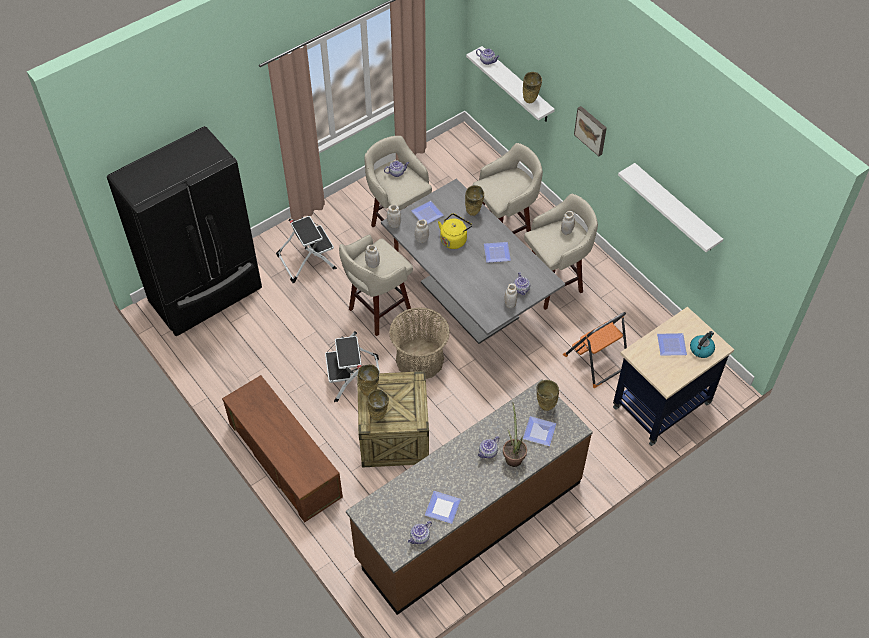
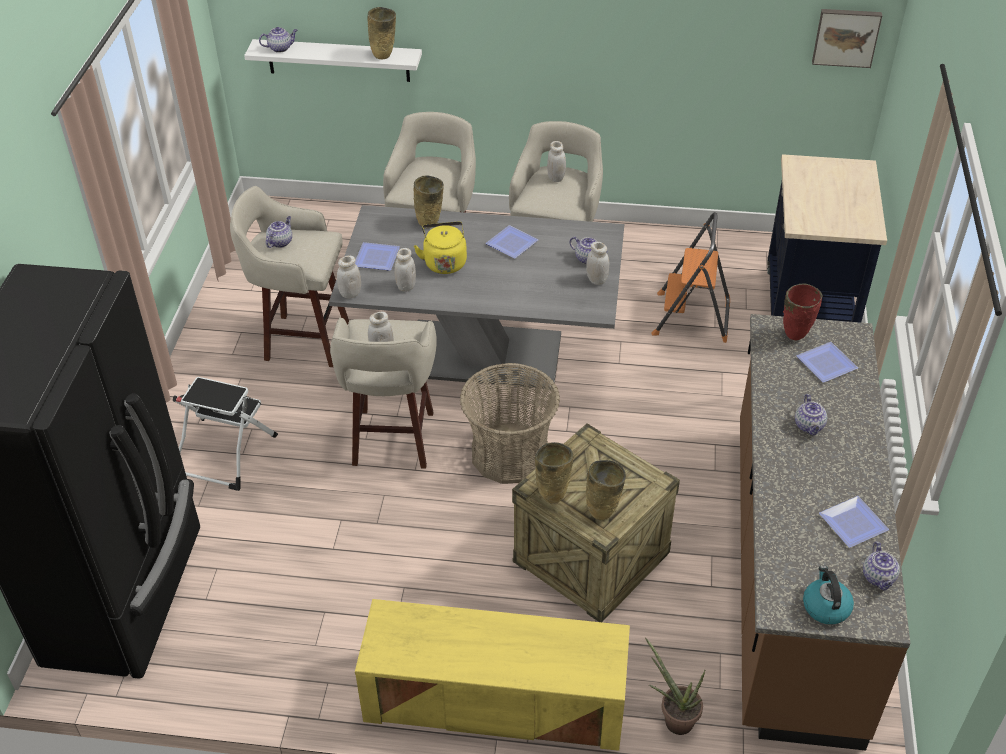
camera: 45 degrees left, 10 degrees down
brown bench [222,375,343,522] -> yellow bench [355,599,630,751]
step ladder [325,331,380,402] -> none
potted plant [503,402,527,467] -> potted plant moved to [645,637,705,735]
beige vase [537,380,559,411] -> red vase [783,283,822,340]
picture [574,106,607,156] -> picture moved to [812,9,882,68]
white shelf [618,163,723,252] -> none
plate [657,333,687,356] -> none
kettle [690,331,715,358] -> kettle moved to [803,566,854,624]

